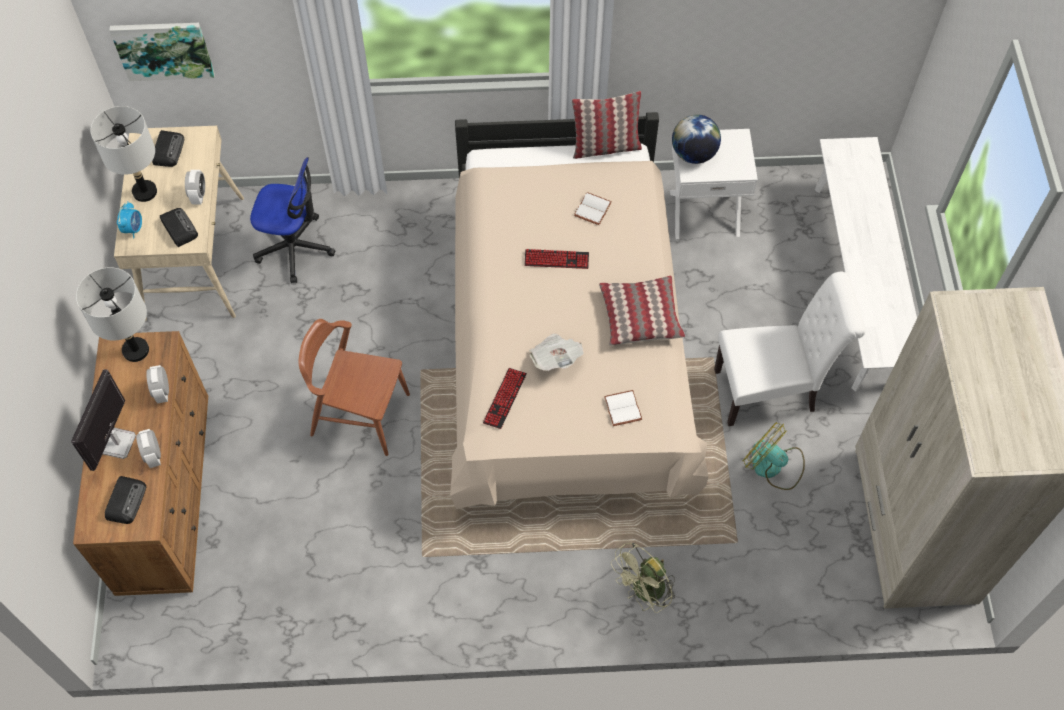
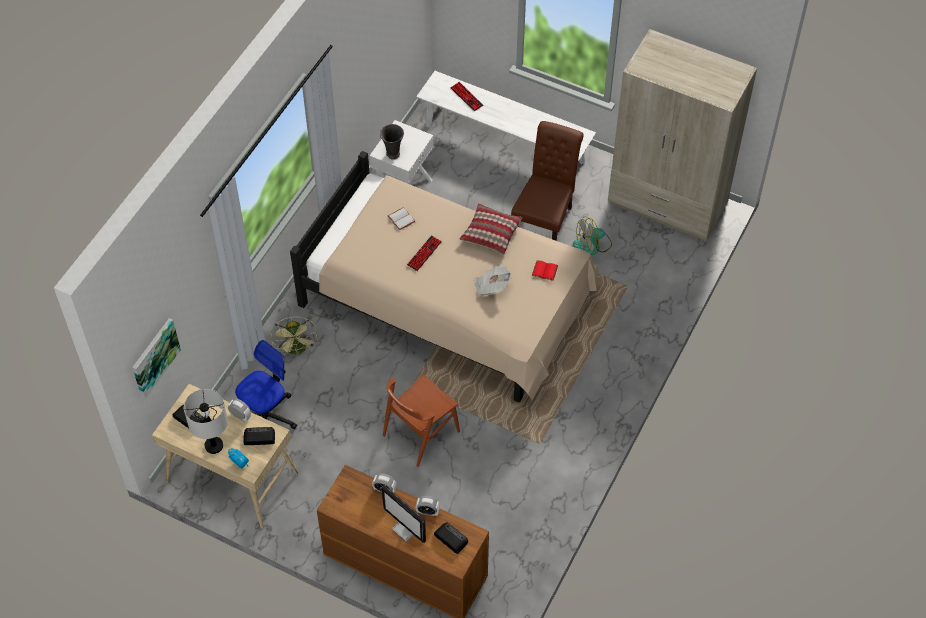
camera: 60 degrees left, 5 degrees down
grey table lamp [76,267,149,362] -> none
keyboard [483,368,527,429] -> keyboard moved to [450,82,483,111]
pillow [572,91,642,159] -> none
white book [604,390,642,426] -> red book [532,260,558,281]
green fan [611,543,675,613] -> green fan moved to [270,317,318,356]
globe [672,114,721,164] -> grey vase [380,124,404,160]
white chair [714,272,866,426] -> brown chair [511,121,584,241]

